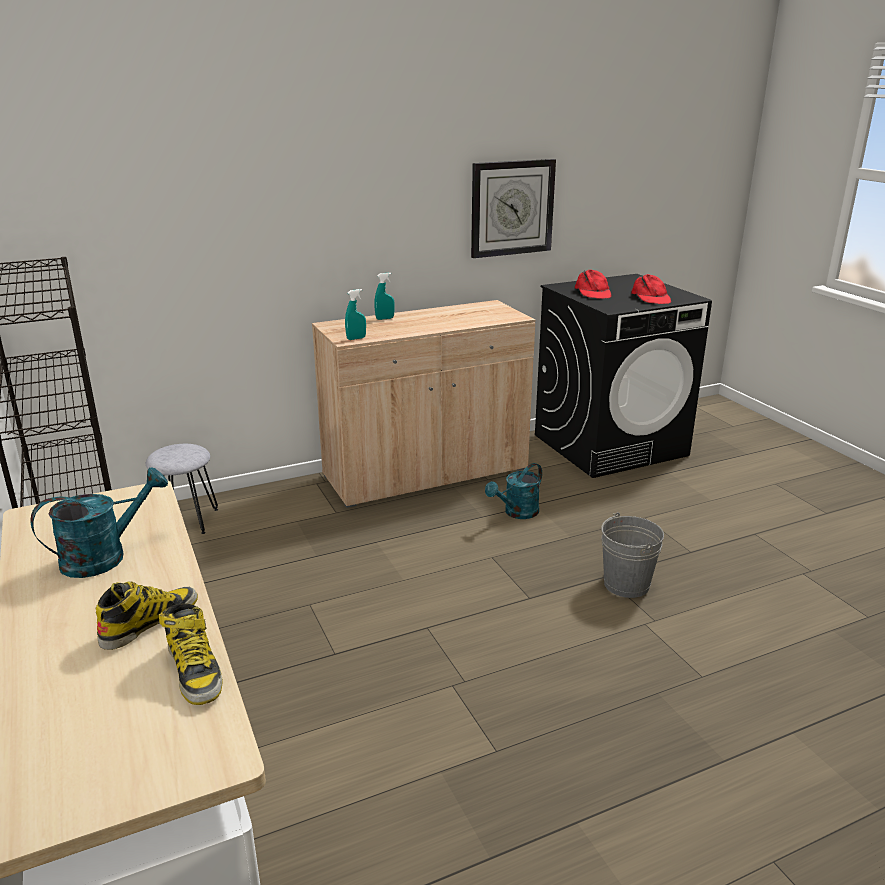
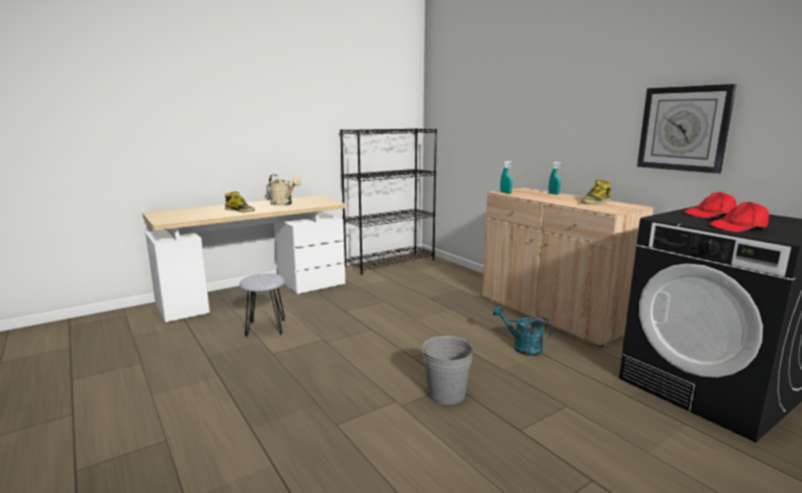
camera: 80 degrees right, 10 degrees down
turquoise watering can [31,467,168,578] -> beige watering can [269,174,301,206]
grey stool [146,444,218,534] -> grey stool moved to [239,273,285,338]
boot [159,603,223,705] -> boot moved to [581,180,611,204]

